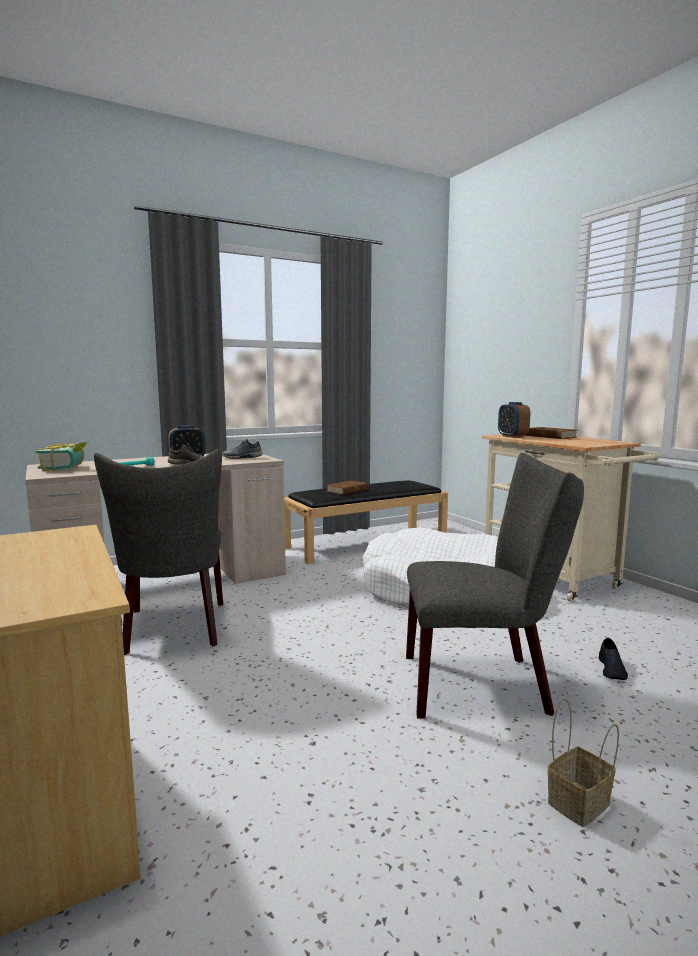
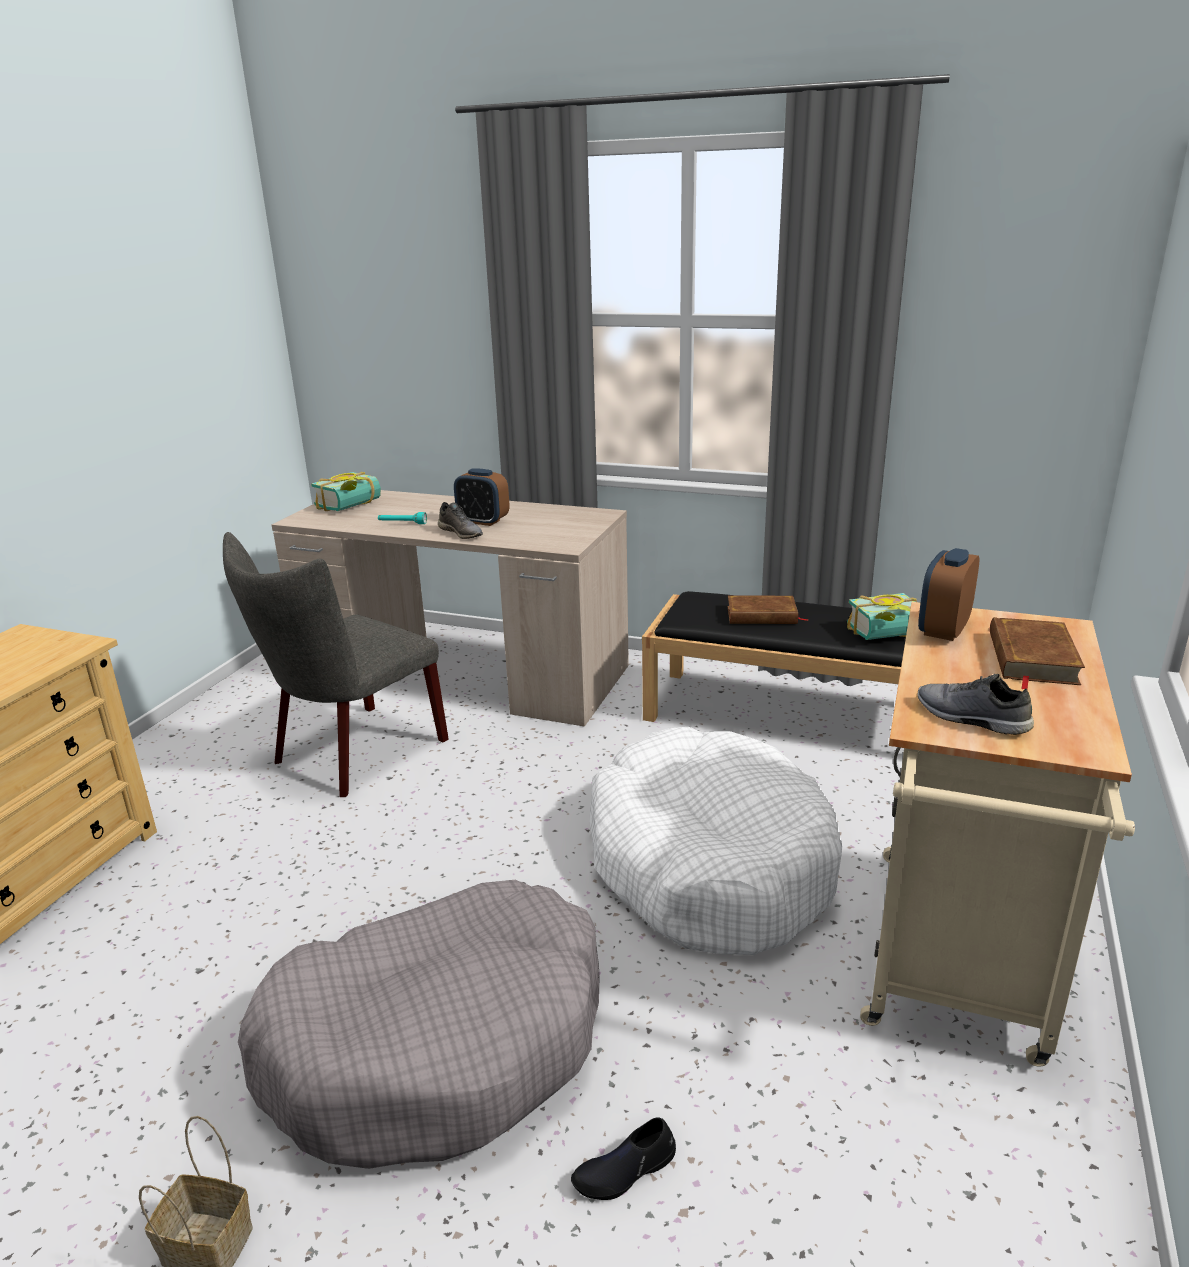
camera: 50 degrees right, 15 degrees up
grey shoe [222,439,263,459] -> grey shoe moved to [918,674,1034,735]
grey chair [406,453,584,718] -> grey dog bed [238,880,600,1169]
none -> book [847,593,917,640]

